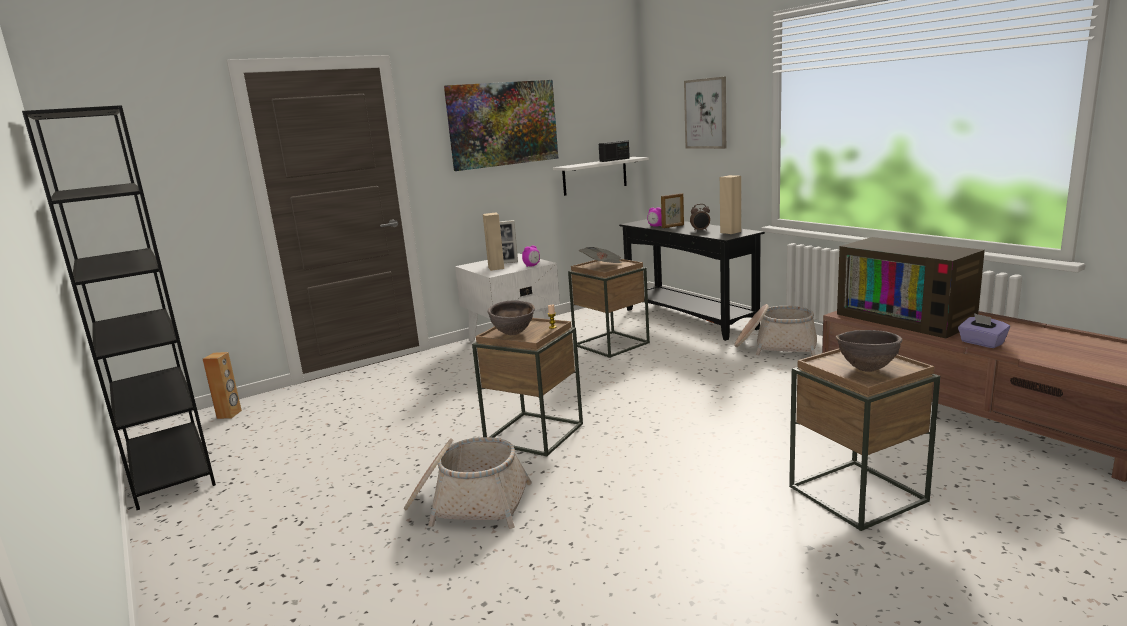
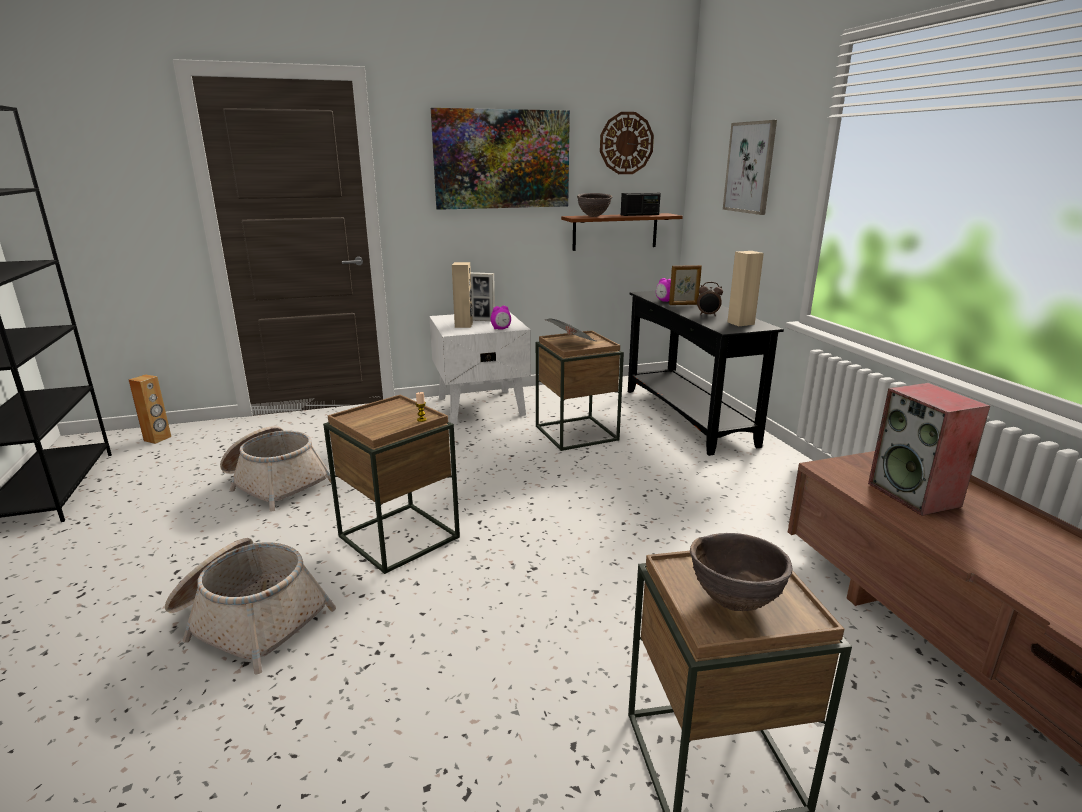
camera: 15 degrees right, 5 degrees up
brown bowl [487,300,535,335] -> brown bowl moved to [577,193,612,217]
white shelf [553,157,649,196] -> brown shelf [561,213,683,251]
basket [734,304,817,356] -> basket moved to [220,426,331,512]
television [837,237,985,338] -> speaker [868,383,990,516]
purple tissue box [958,313,1010,348] -> none
none -> wall clock [600,112,654,174]

